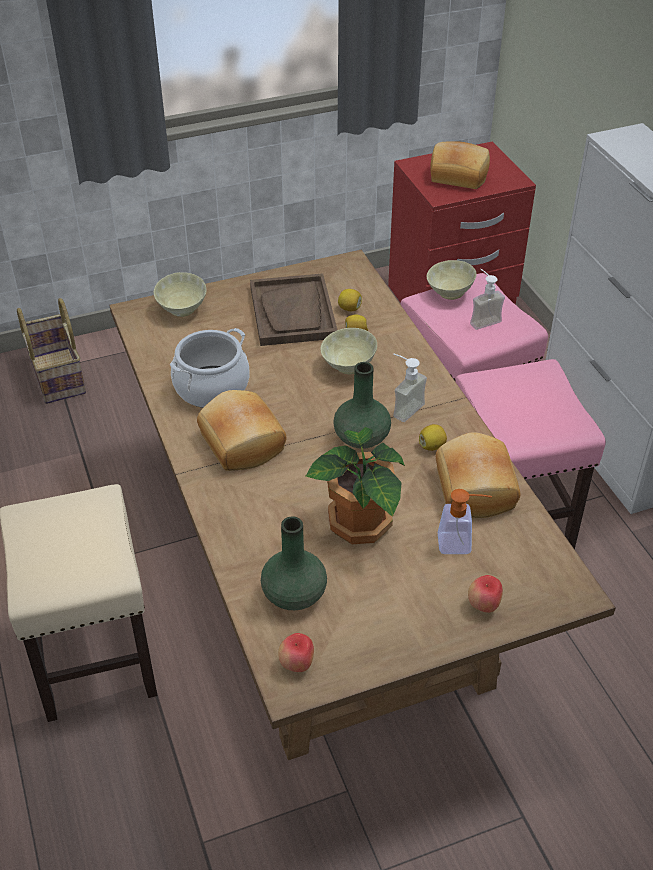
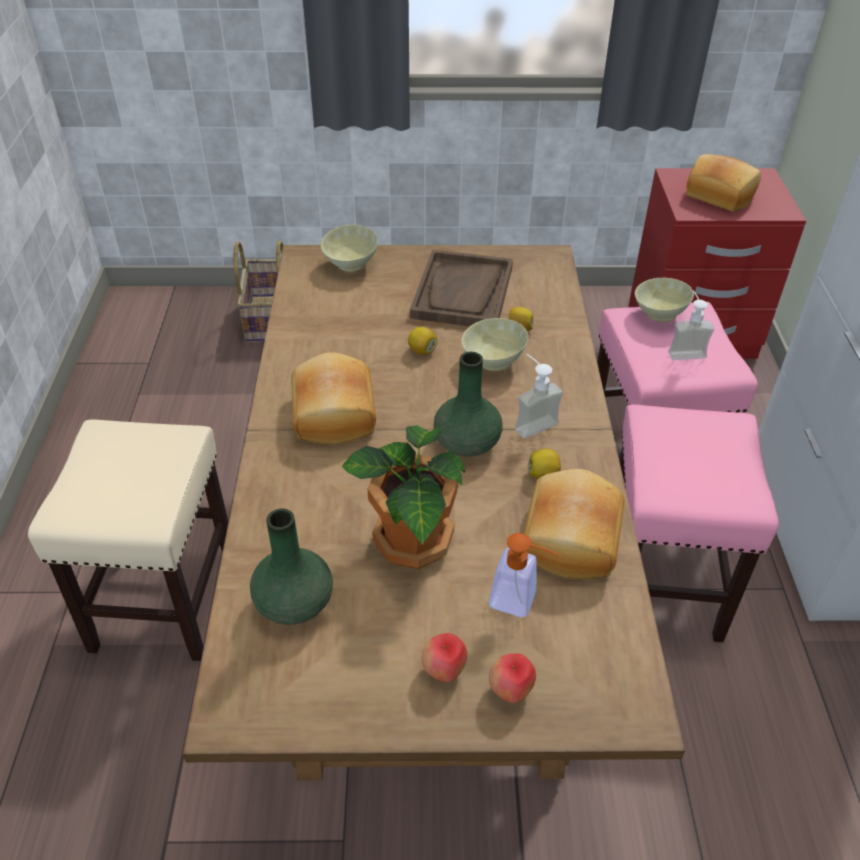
camera: 20 degrees right, 0 degrees up
cooking pot [170,328,249,408] -> none
apple [278,633,314,672] -> apple moved to [422,633,467,682]
lemon [338,289,362,311] -> lemon moved to [408,327,438,355]

